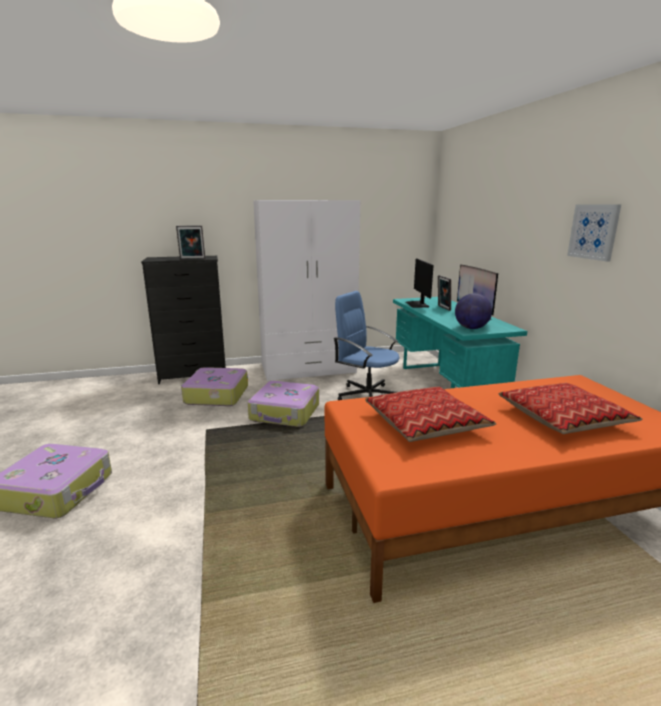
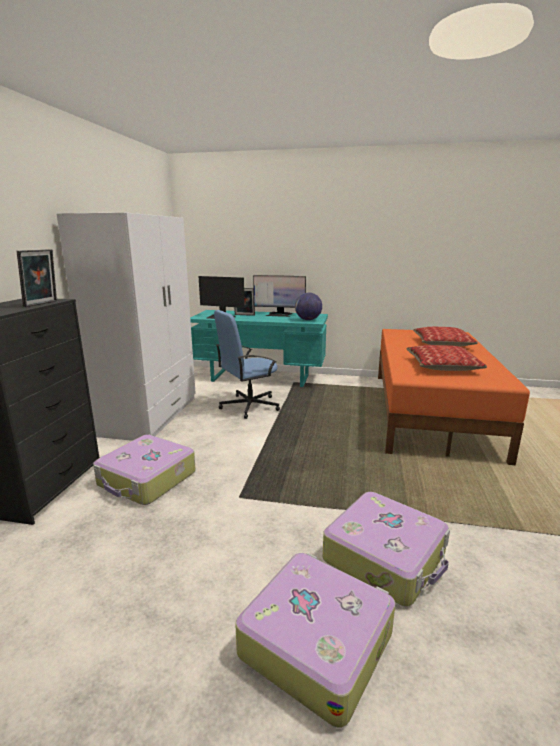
camera: 65 degrees left, 0 degrees up
suitcase [248,381,319,427] -> suitcase moved to [323,492,450,607]
picture [567,204,621,262] -> none

